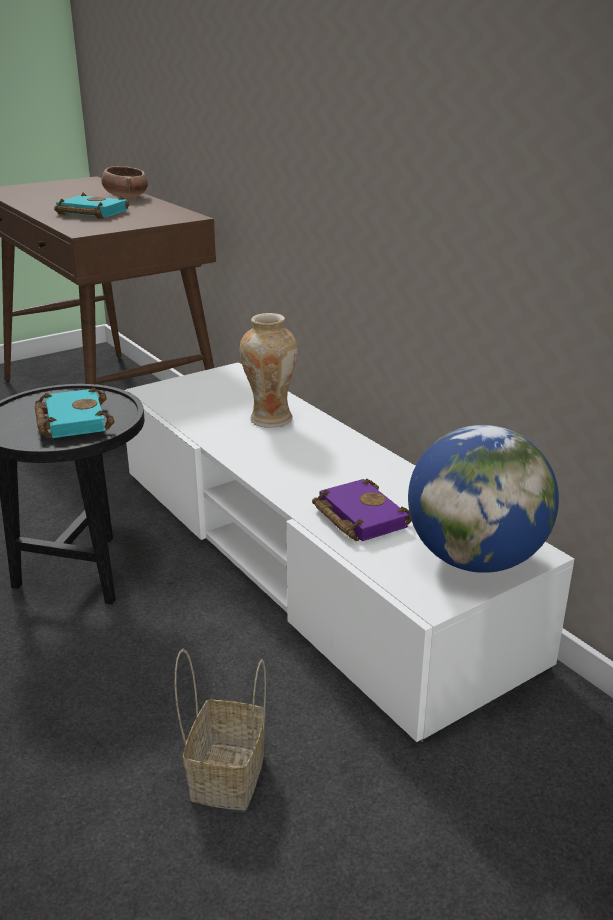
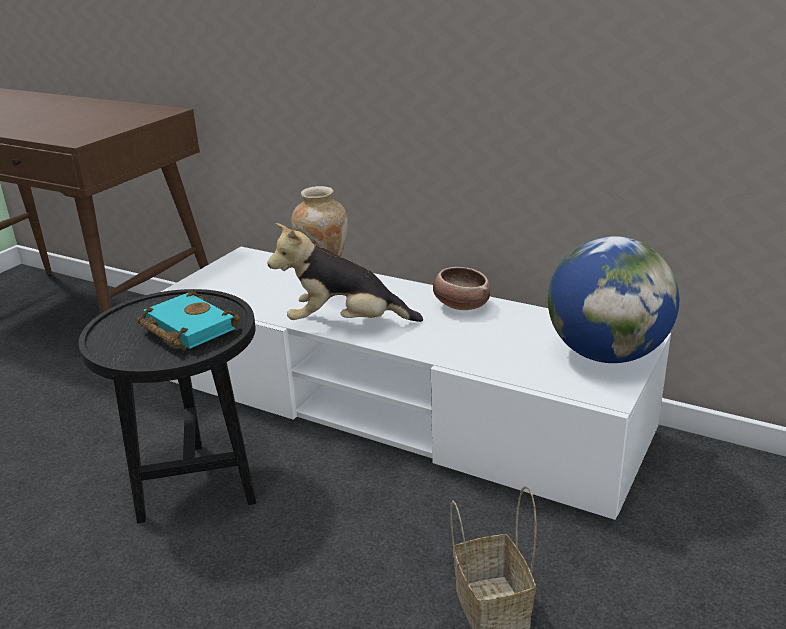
camera: 25 degrees left, 0 degrees up
turquoise book [54,193,129,219] -> none
bowl [101,166,148,199] -> bowl moved to [433,267,490,310]
purple book [312,479,412,541] -> none
none -> plush toy [267,223,423,322]

